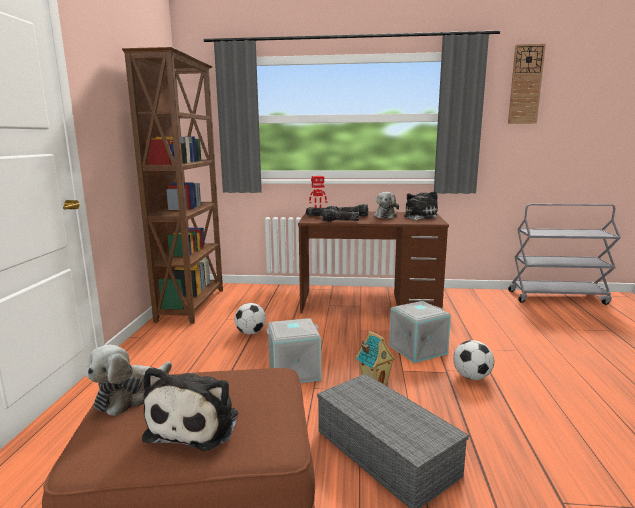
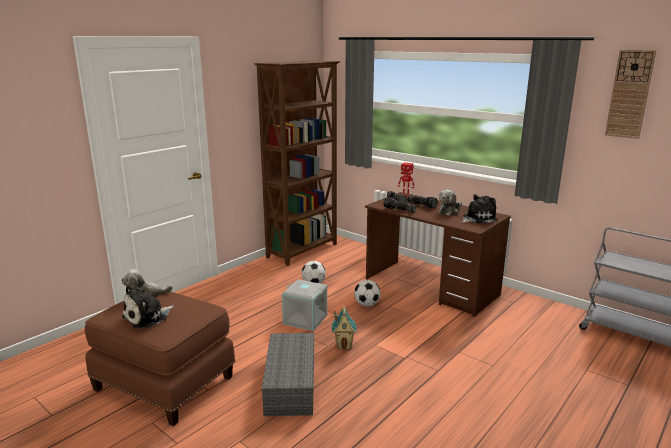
camera: 35 degrees right, 5 degrees up
grey storage box [389,301,451,363] -> none
football [453,340,494,380] -> football moved to [354,280,381,306]

